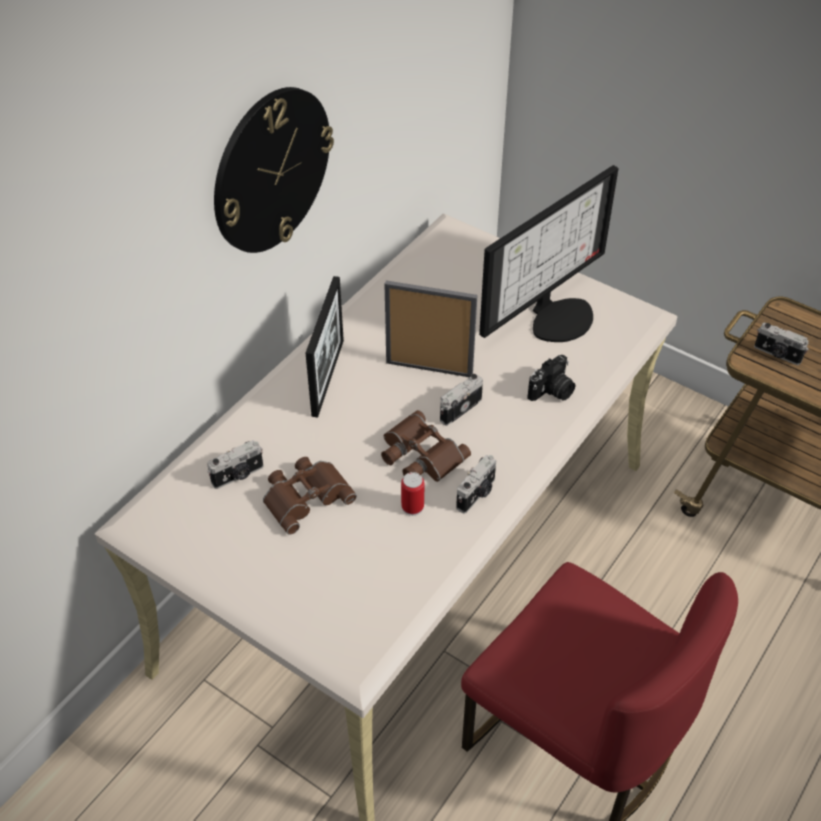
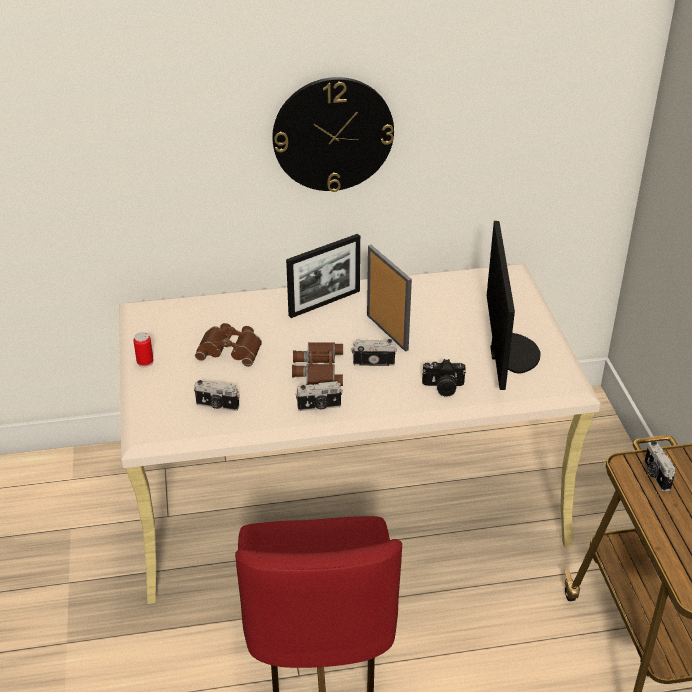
camera: 45 degrees right, 10 degrees down
camera [207,440,263,489] -> camera moved to [194,380,240,411]
can [401,472,424,516] -> can moved to [133,332,154,368]
monitor [479,165,618,342] -> monitor turned 90 degrees counterclockwise [487,221,540,390]

